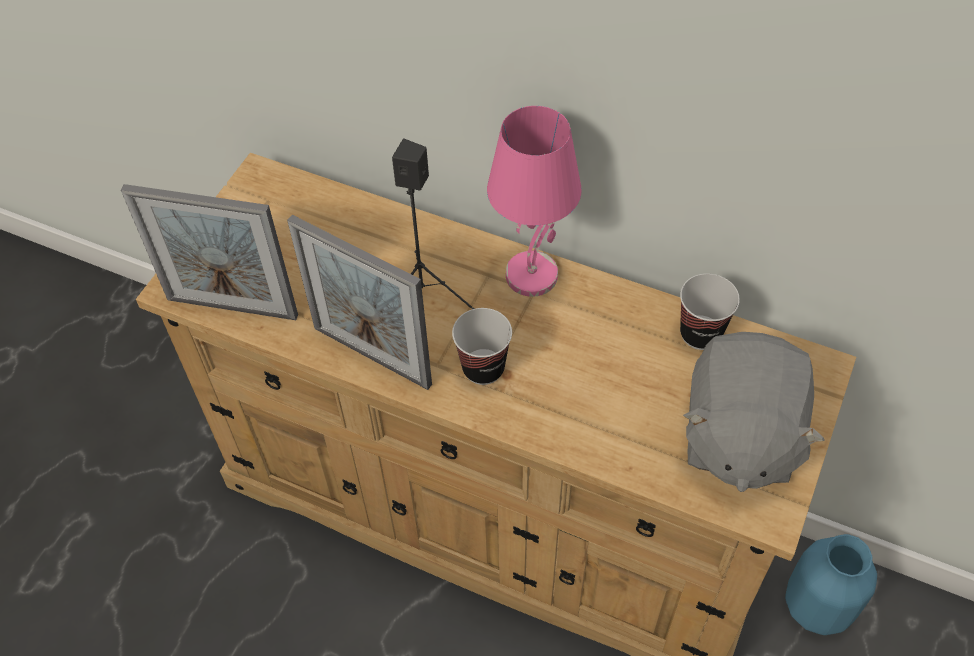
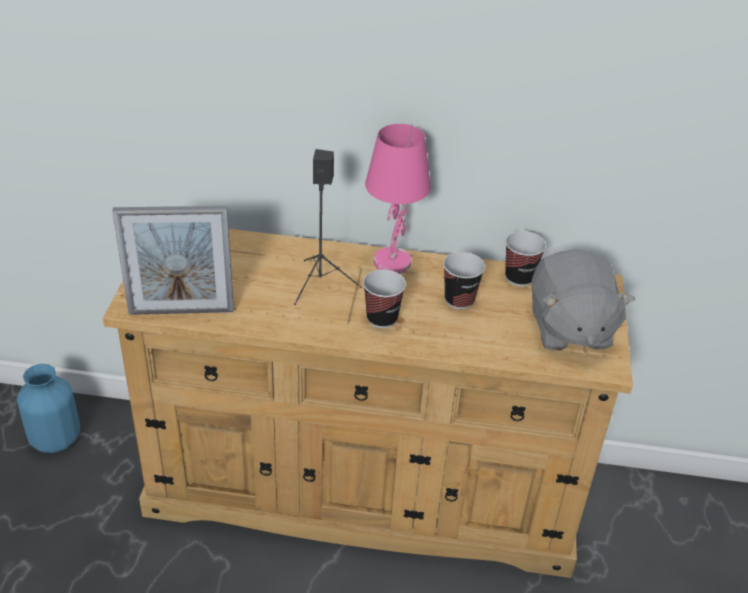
camera: 20 degrees left, 15 degrees down
picture frame [287,215,432,390] -> none
blue vase [785,534,877,635] -> blue vase moved to [17,364,80,453]
none -> cup [443,252,485,309]

